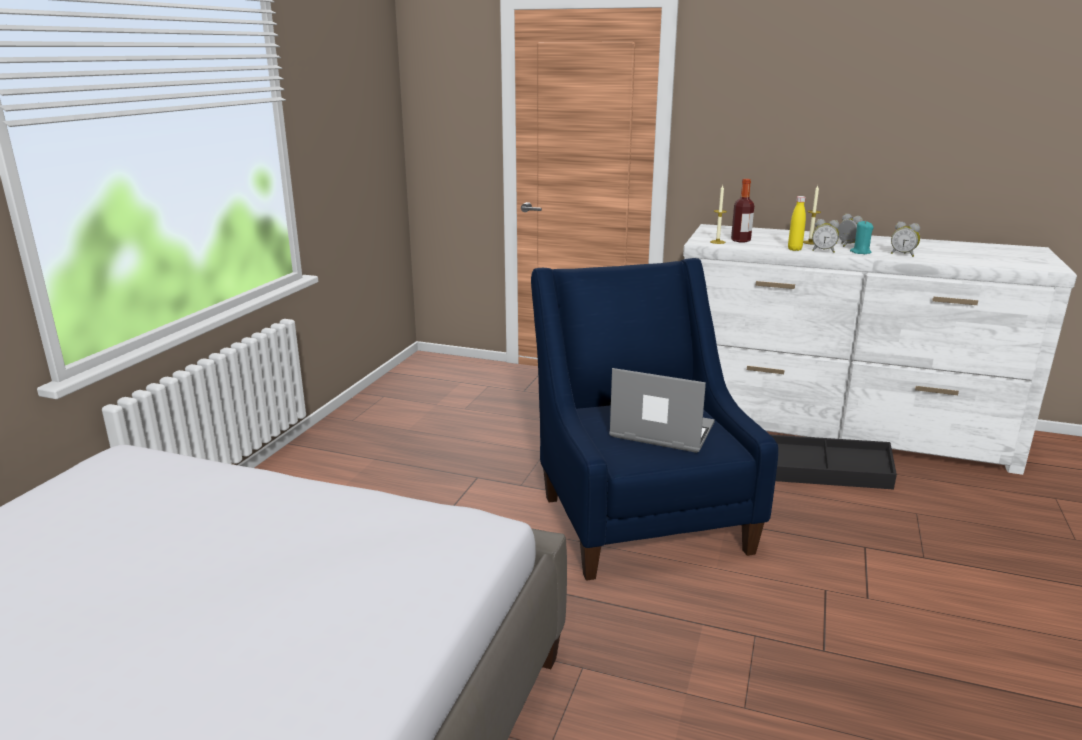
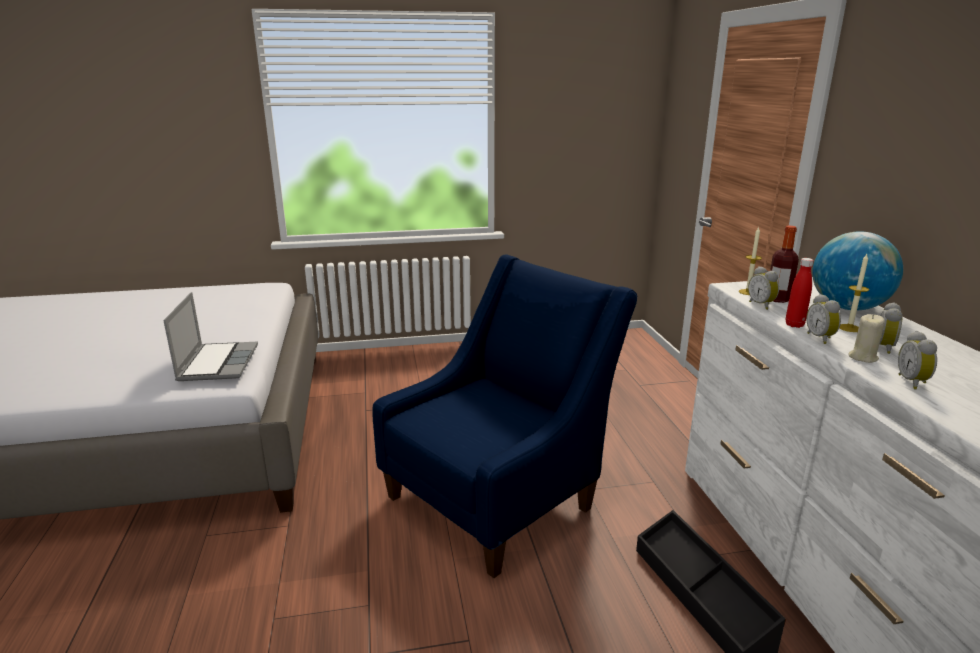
camera: 60 degrees right, 0 degrees up
laptop [609,368,715,453] -> laptop moved to [163,292,258,381]
yellow bottle [788,196,806,251] -> red bottle [785,258,814,328]
turquoise candle [850,221,874,254] -> beige candle [848,314,885,363]
none -> alarm clock [748,266,779,310]
none -> globe [812,231,903,310]

